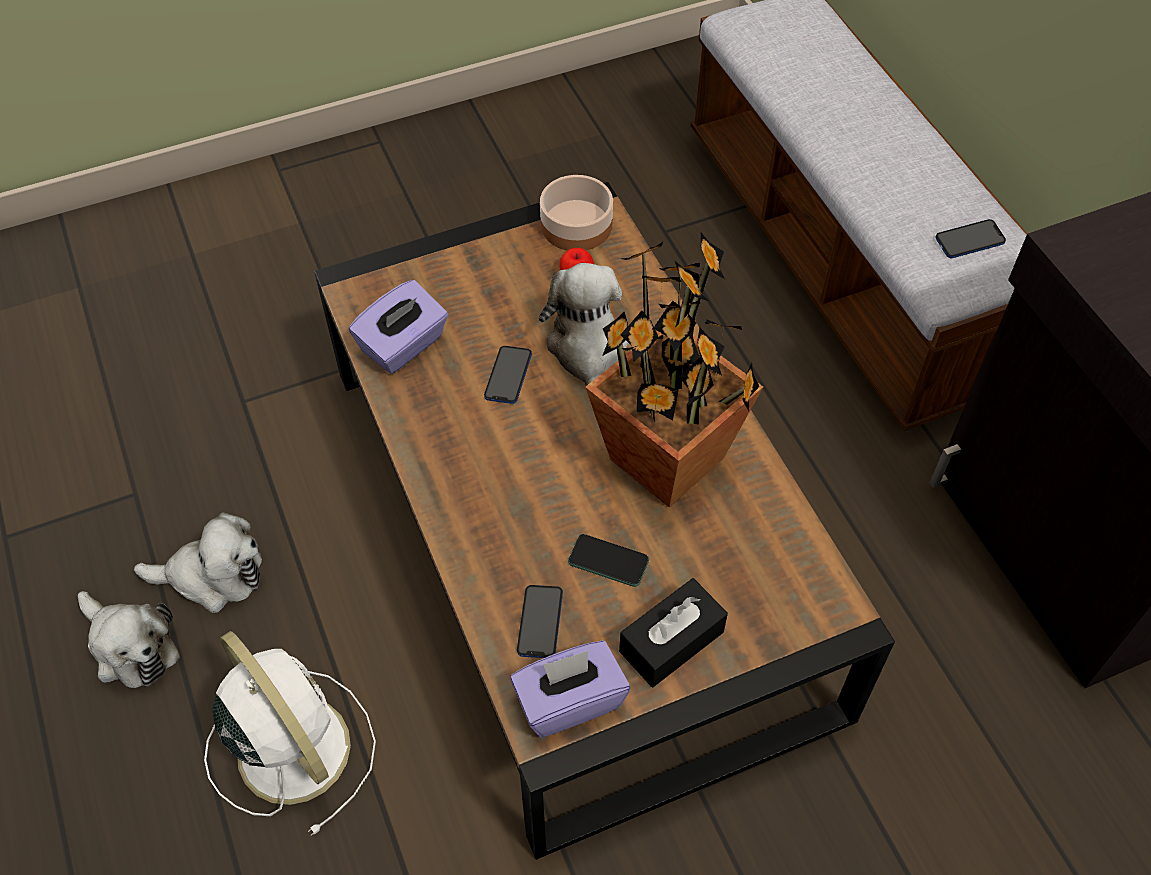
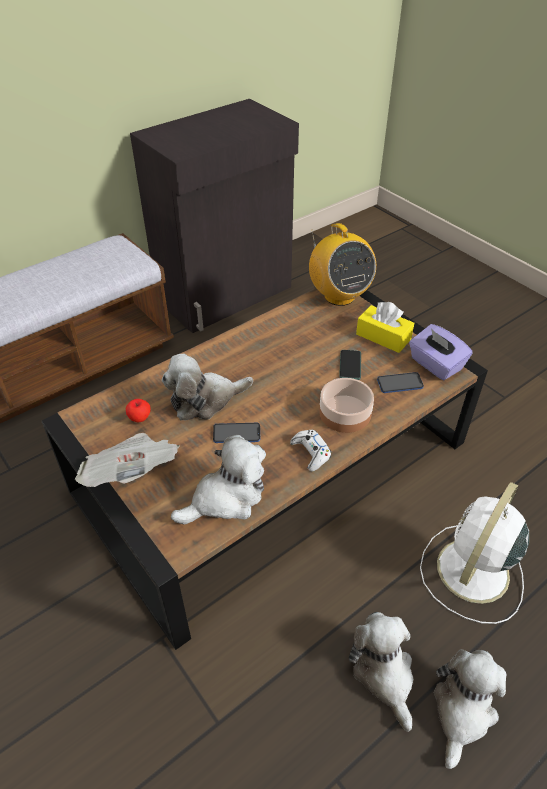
camera: 105 degrees left, 10 degrees down
purple tissue box [349,280,448,374] -> plush toy [171,435,266,524]
bowl [540,175,613,250] -> bowl moved to [319,378,374,433]
potted plant [585,233,763,507] -> none
black tissue box [619,578,728,687] -> yellow tissue box [356,302,414,353]
phone [935,219,1006,258] -> none
none -> newspaper [75,433,179,487]
none -> white game controller [290,430,331,471]
none -> radio [309,223,376,306]

